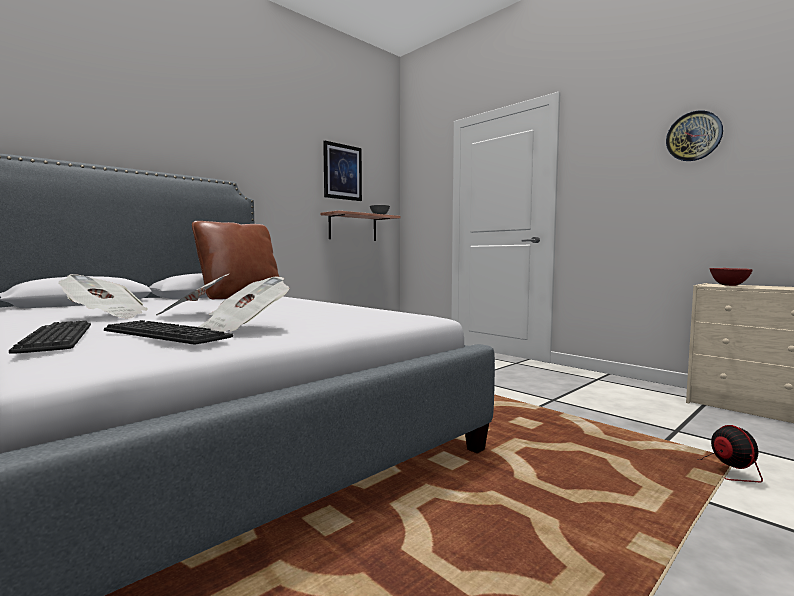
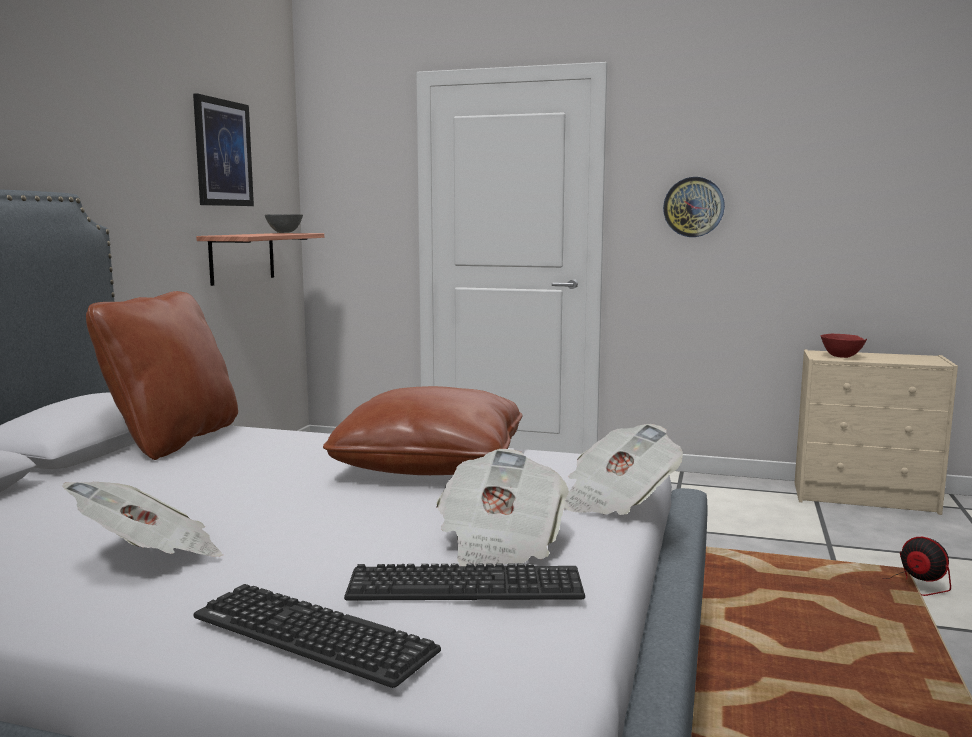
camera: 30 degrees left, 5 degrees up
newspaper [156,273,230,316] -> newspaper moved to [564,424,683,515]
wall clock [666,110,723,161] -> wall clock moved to [663,177,725,237]
none -> brown pillow [323,386,522,475]

